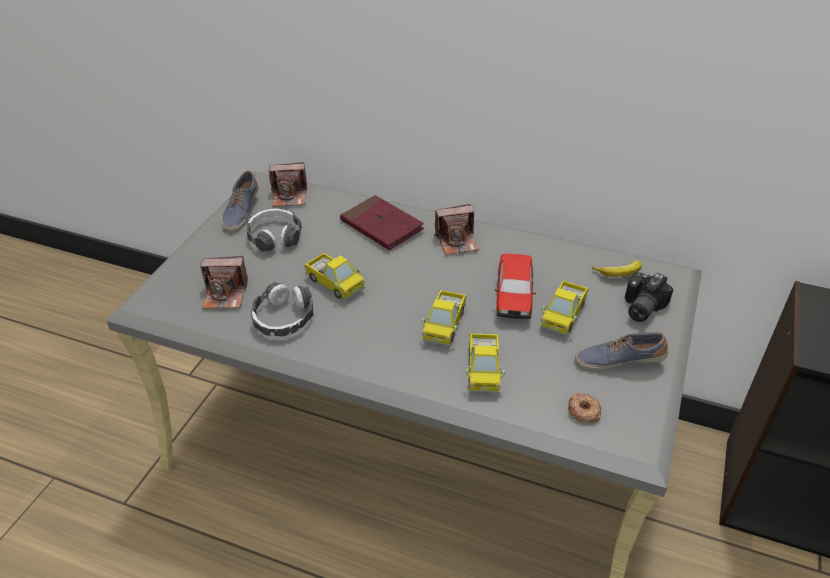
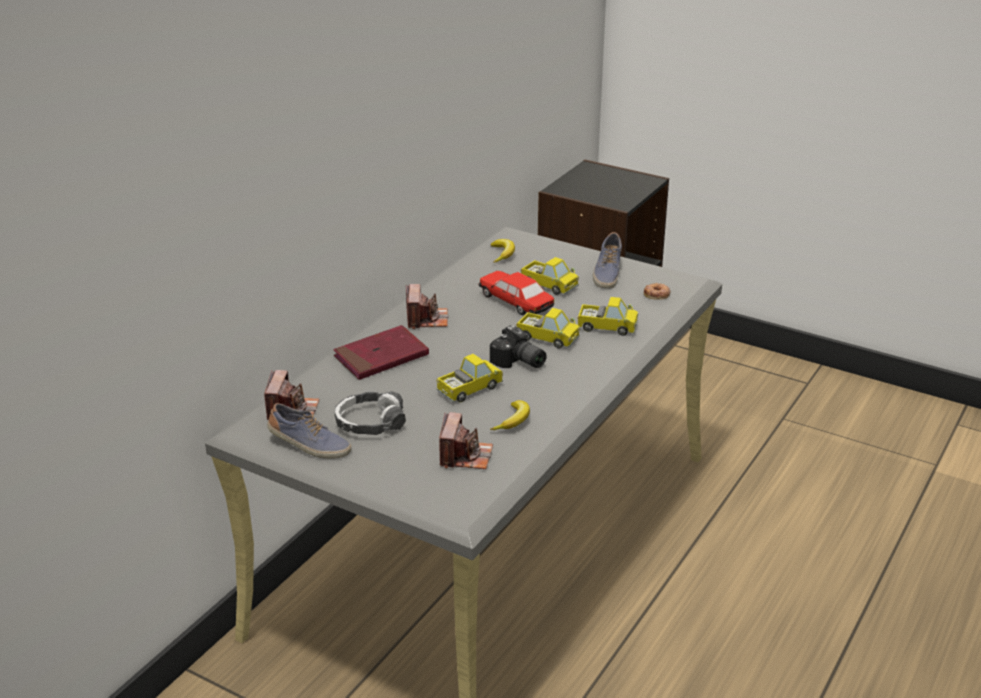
camera: 80 degrees left, 10 degrees down
headphones [251,282,314,336] -> banana [490,400,530,430]
toy car [495,254,536,319] -> toy car turned 150 degrees counterclockwise [479,271,554,315]
camera [625,272,673,322] -> camera moved to [490,325,547,368]

